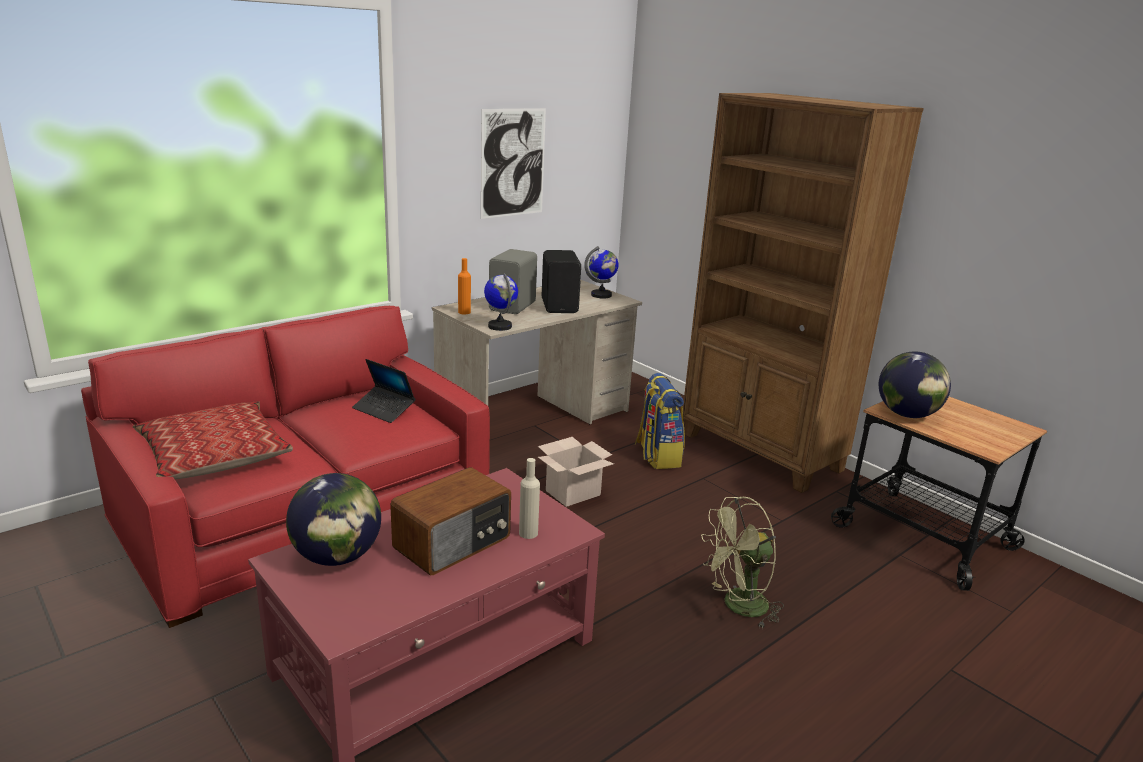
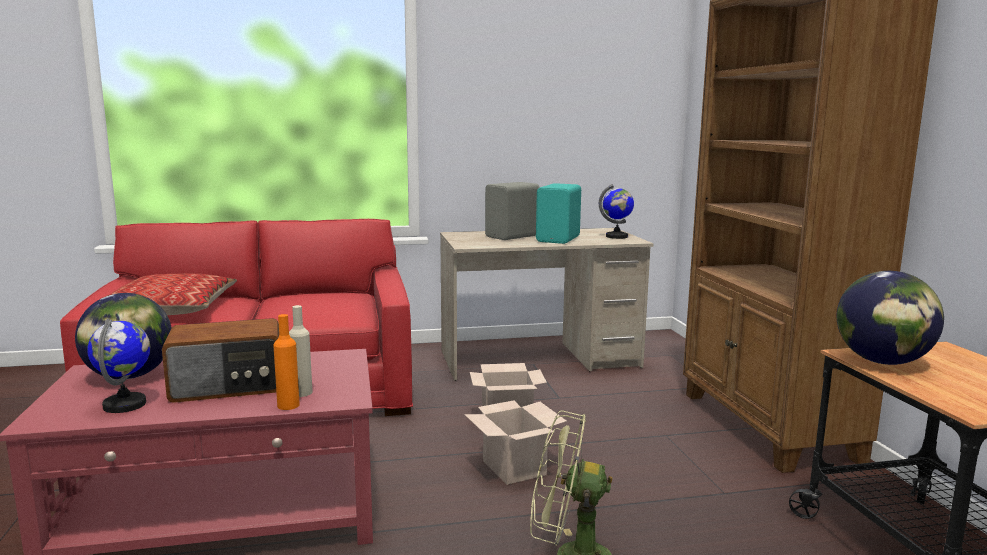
camera: 30 degrees right, 10 degrees down
laptop [352,359,415,423] -> none
orange bottle [458,258,471,315] -> orange bottle moved to [273,314,300,410]
picture [481,108,546,219] -> none
globe [484,273,518,331] -> globe moved to [87,318,150,413]
black speaker [541,250,581,313] -> turquoise speaker [536,183,581,244]
backpack [635,373,685,469] -> none
none -> cardboard box [464,400,567,485]

